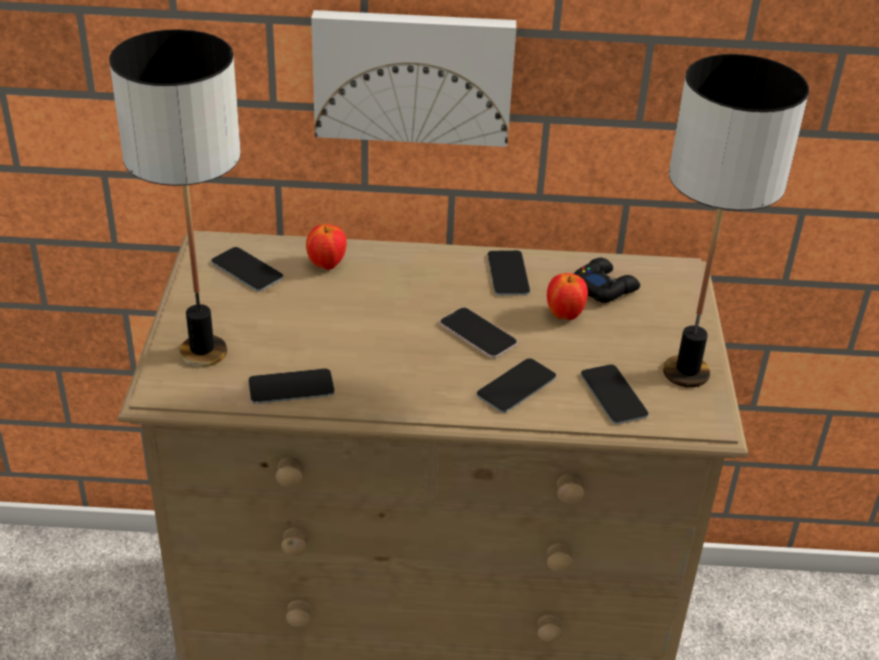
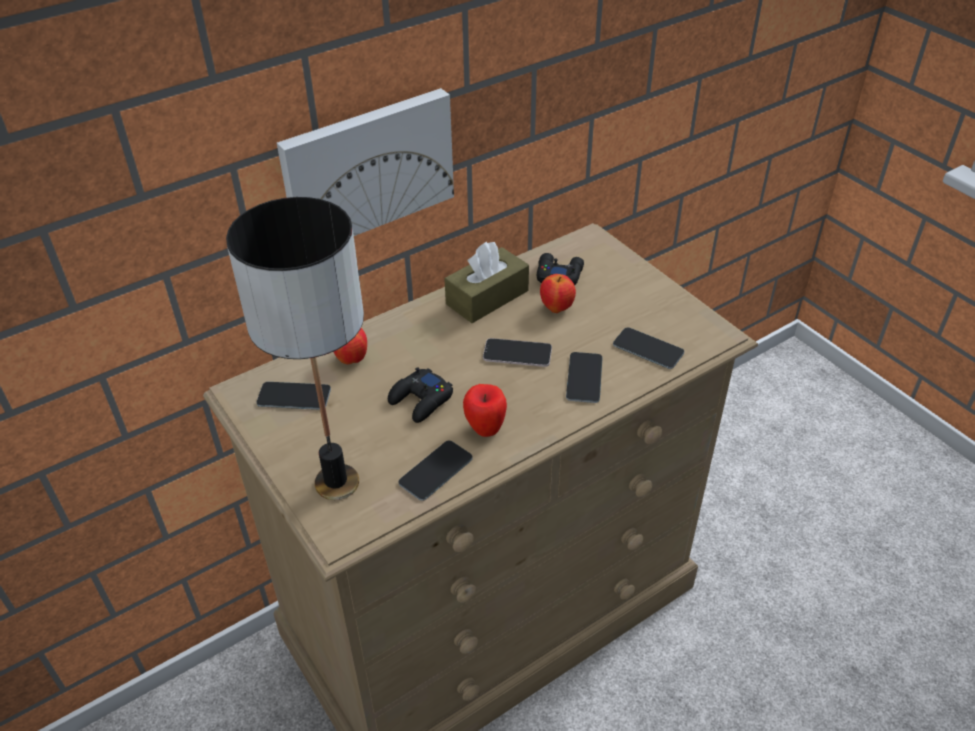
camera: 35 degrees left, 5 degrees up
phone [488,250,530,296] -> brown tissue box [444,242,529,323]
table lamp [663,54,809,388] -> none
none -> black game controller [388,367,453,423]
none -> apple [463,384,507,437]

